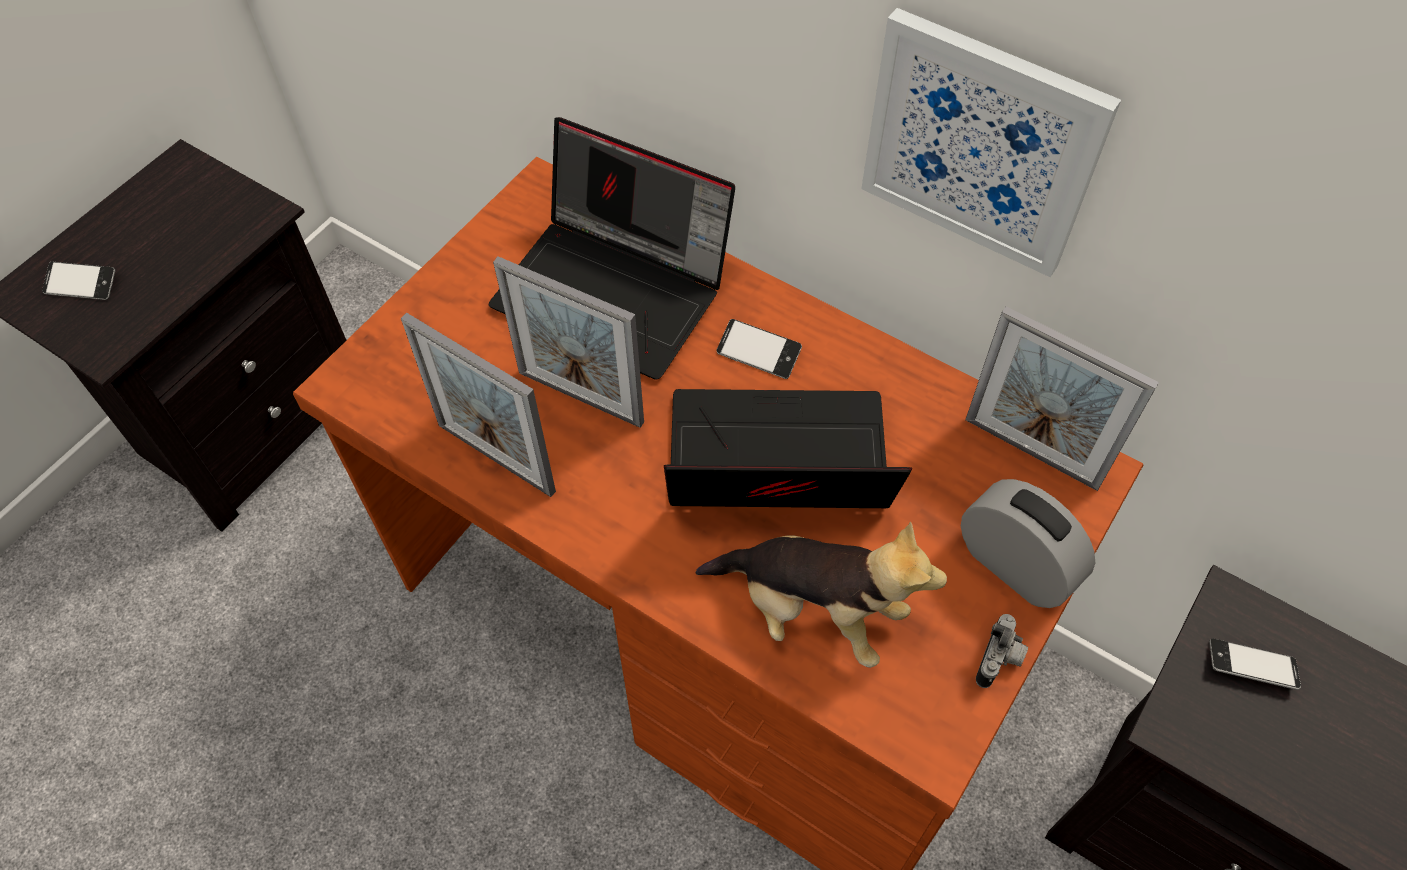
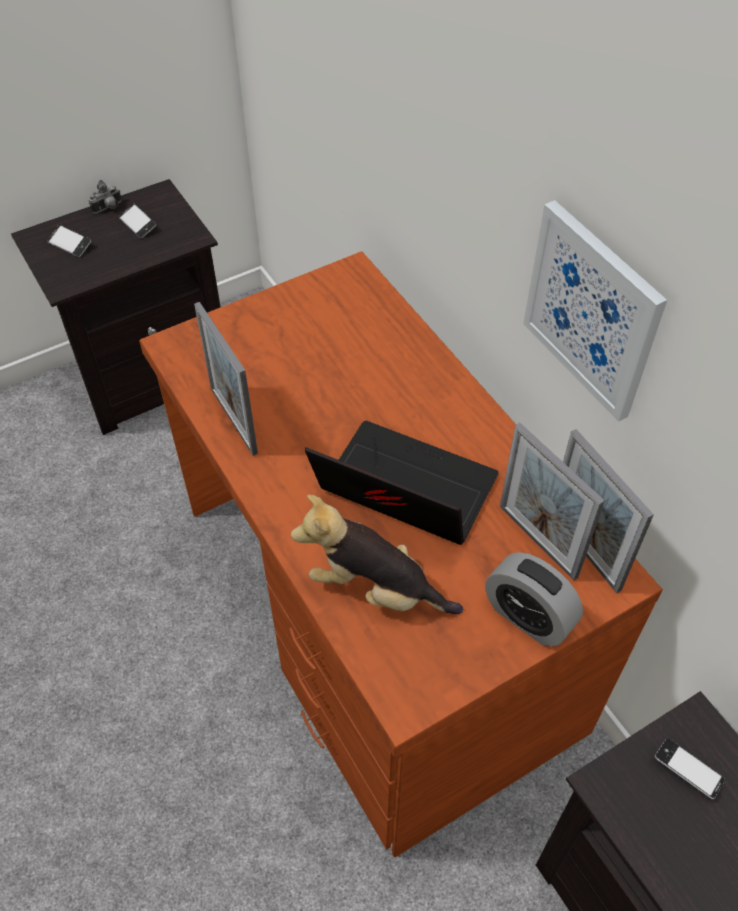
camera: 25 degrees right, 5 degrees down
laptop [489,117,735,380] -> none
picture frame [493,256,644,428] -> picture frame moved to [500,423,605,580]
plush toy [695,522,947,668] -> plush toy turned 150 degrees clockwise [291,495,463,614]
phone [716,319,802,379] -> phone moved to [119,203,157,239]
alarm clock [961,479,1095,608] -> alarm clock turned 150 degrees clockwise [485,552,583,646]
camera [976,614,1028,688] -> camera moved to [88,180,122,213]

